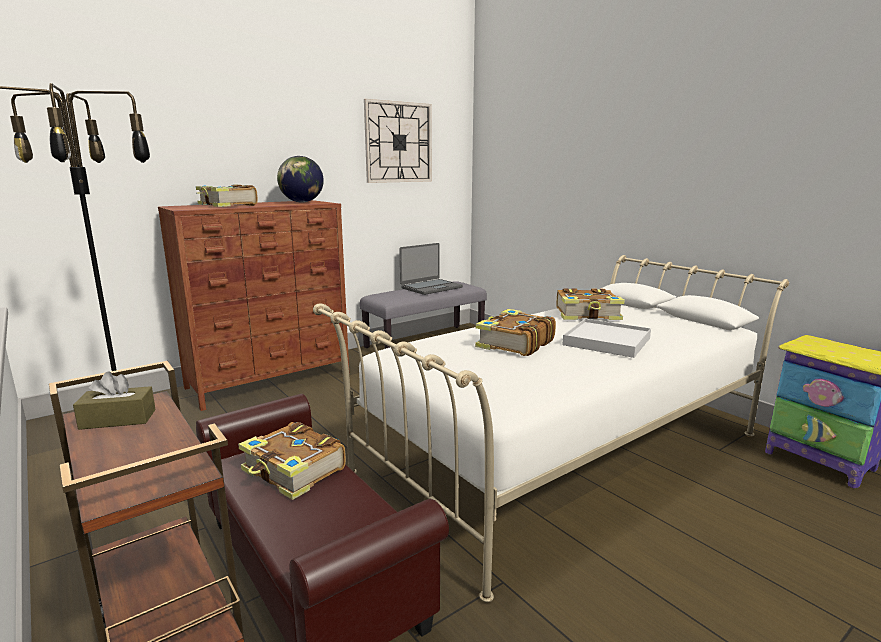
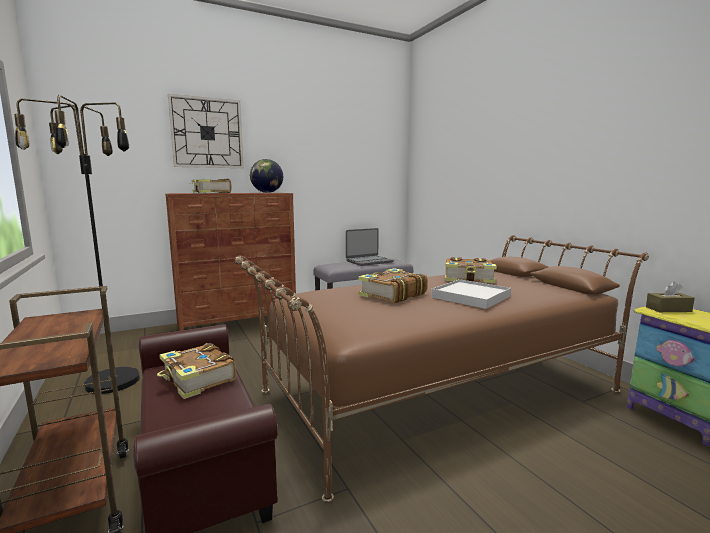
camera: 10 degrees right, 5 degrees down
brown tissue box [73,371,156,430] -> brown tissue box moved to [646,282,695,312]
white bed [313,255,789,602] -> brown bed [234,235,649,503]
wall clock [364,99,432,183] -> wall clock moved to [168,94,244,168]

